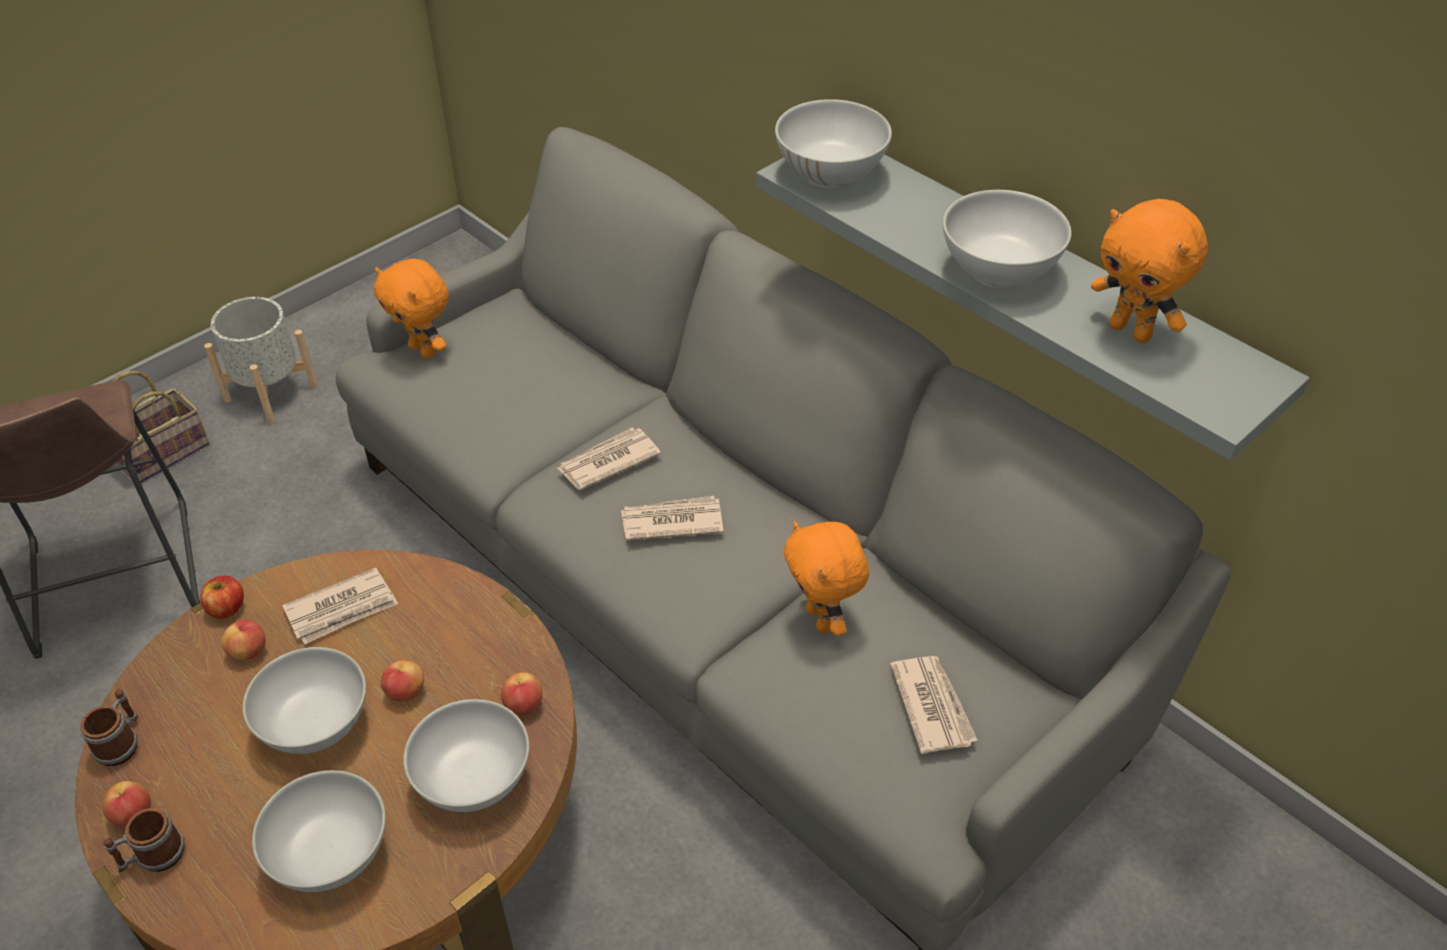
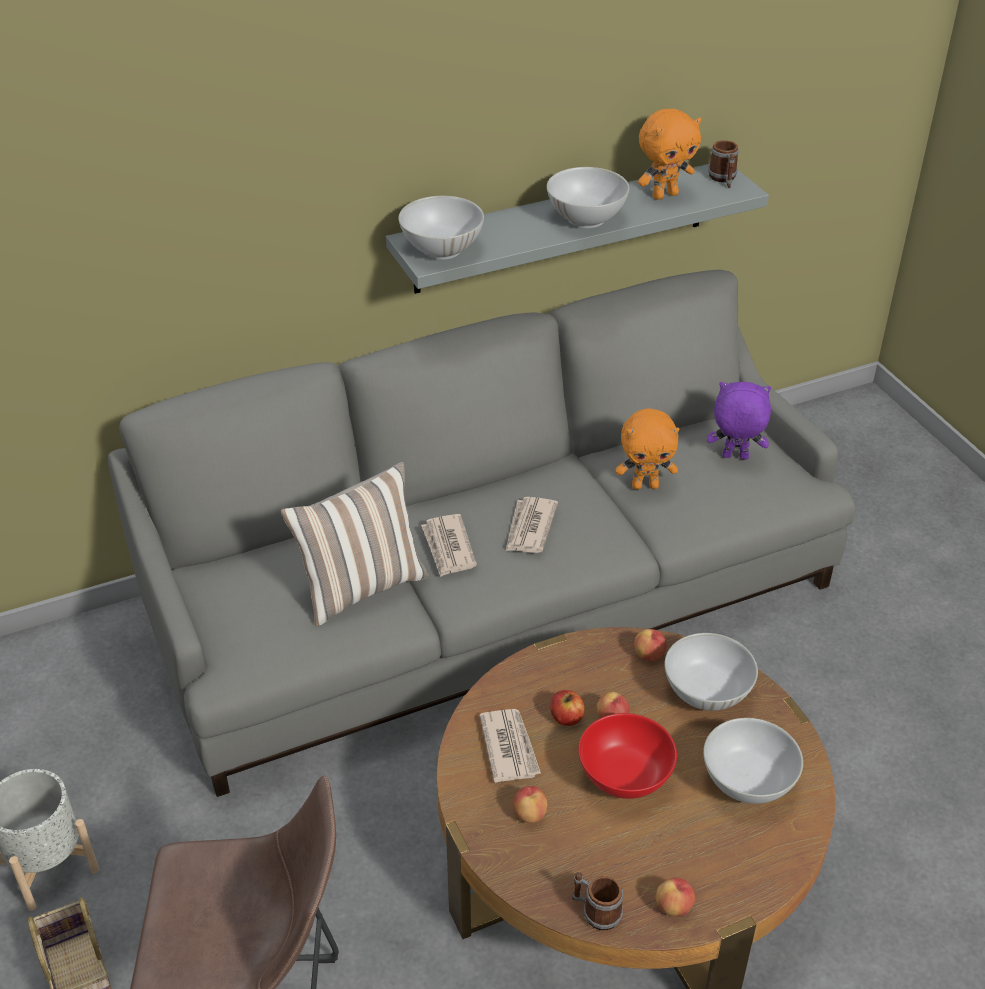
camera: 70 degrees left, 5 degrees down
mug [103,808,185,872] -> mug moved to [708,140,739,189]
apple [200,575,244,619] -> apple moved to [550,690,585,726]
white bowl [243,647,366,754] -> red bowl [578,713,677,799]
orange plush toy [374,259,449,359] -> none
newspaper [890,656,978,754] -> purple plush toy [707,382,771,460]
none -> pillow [281,462,429,627]

